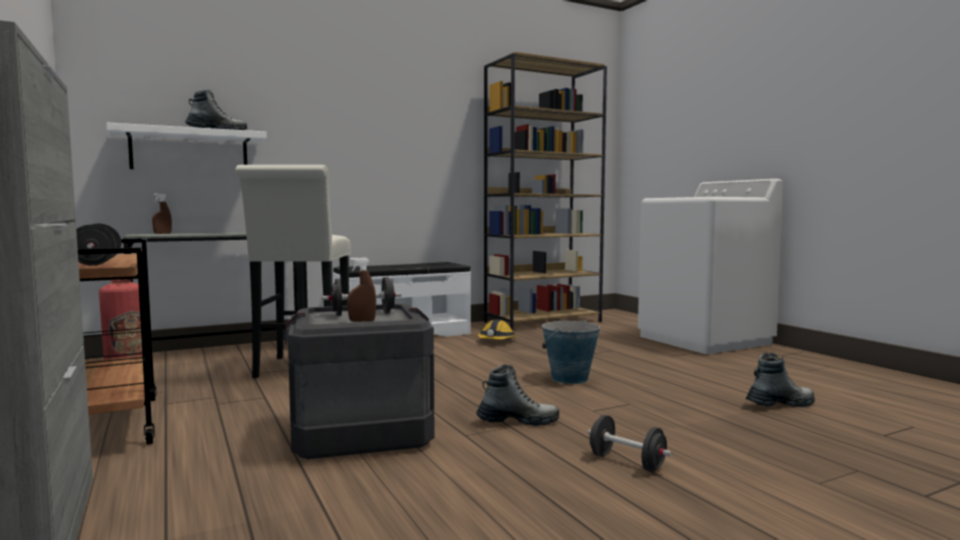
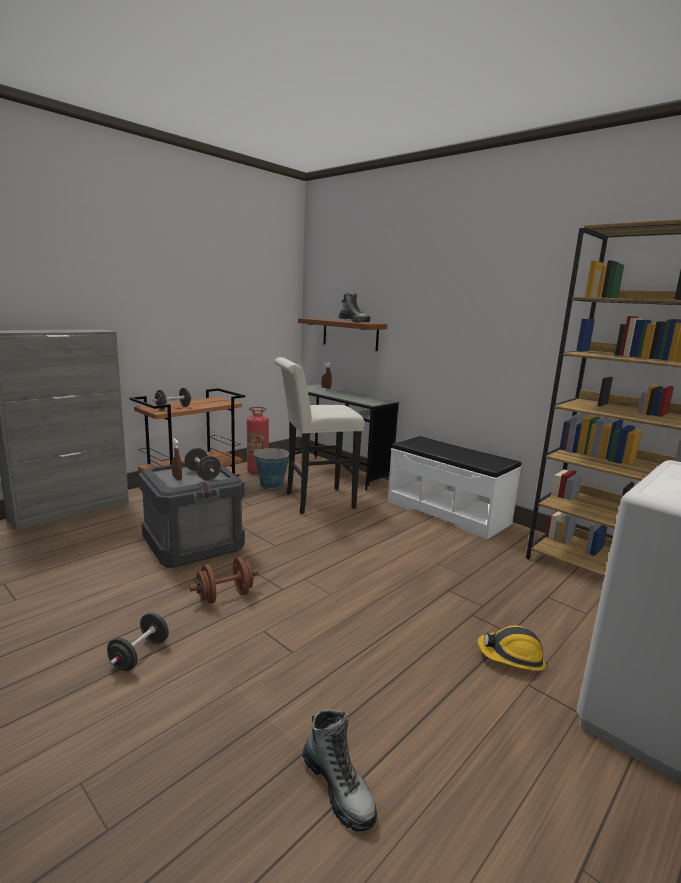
camera: 70 degrees right, 10 degrees up
white shelf [106,123,267,169] -> brown shelf [298,318,388,351]
boot [476,364,559,426] -> brown dumbbell [189,557,259,604]
hard hat [478,319,516,340] -> hard hat moved to [478,625,546,671]
bucket [542,319,600,384] -> bucket moved to [254,448,289,489]

